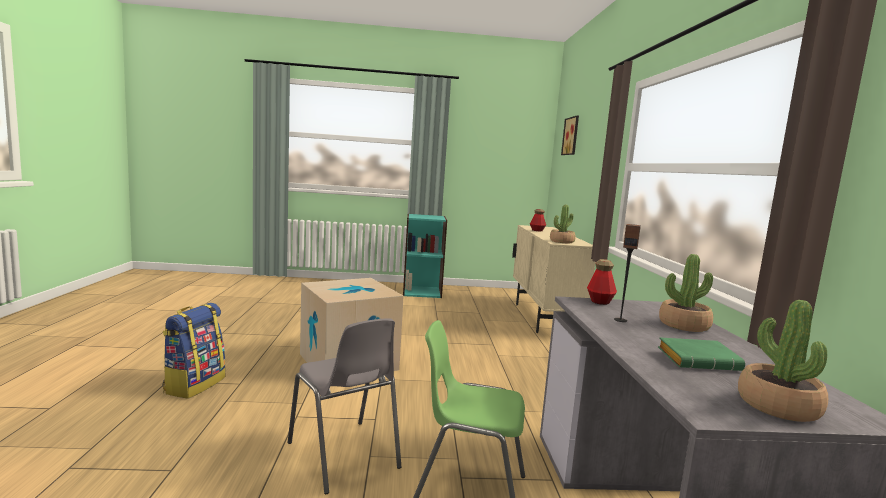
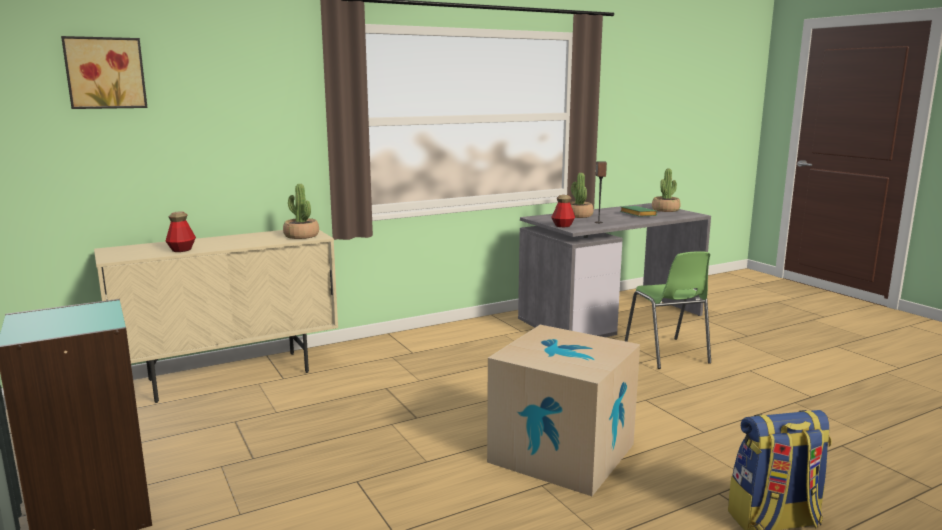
camera: 115 degrees left, 5 degrees up
grey chair [288,319,401,494] -> none

